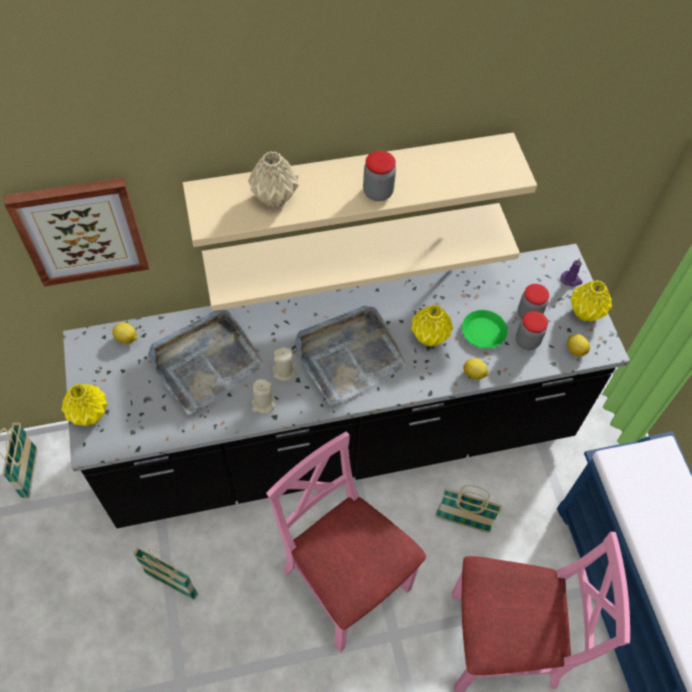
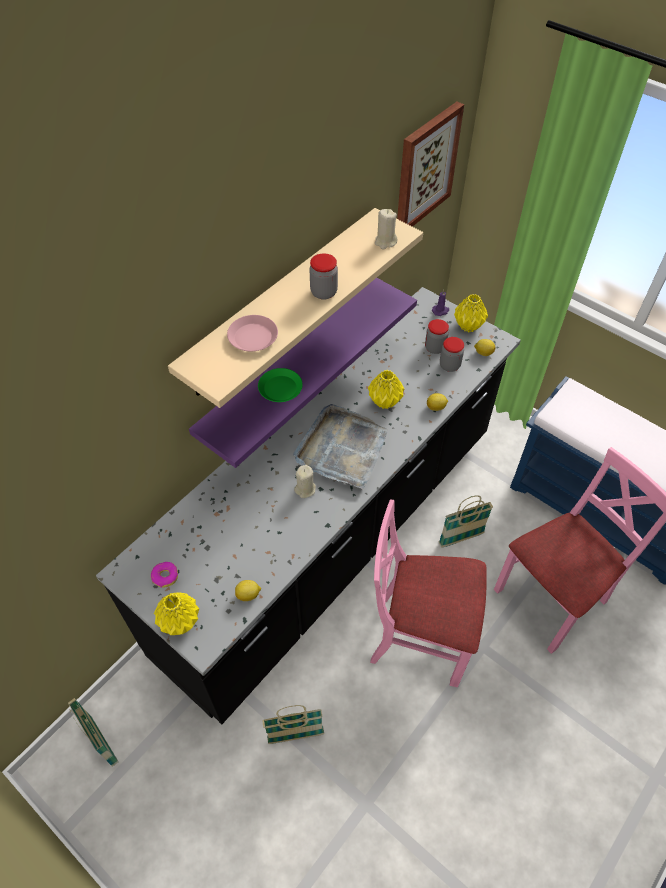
camera: 35 degrees left, 5 degrees down
picture [4,178,149,286] -> picture moved to [397,102,464,227]
lemon [112,323,137,344] -> lemon moved to [235,580,261,601]
grey tray [148,310,265,415] -> none
beige shelf [202,203,520,311] -> purple shelf [189,278,417,468]
beige vase [248,151,299,208] -> pink plate [227,315,278,351]
beige candle [252,379,275,414] -> beige candle moved to [375,209,397,249]
green plate [462,310,507,349] -> green plate moved to [258,368,303,402]
none -> donut [151,562,178,588]

